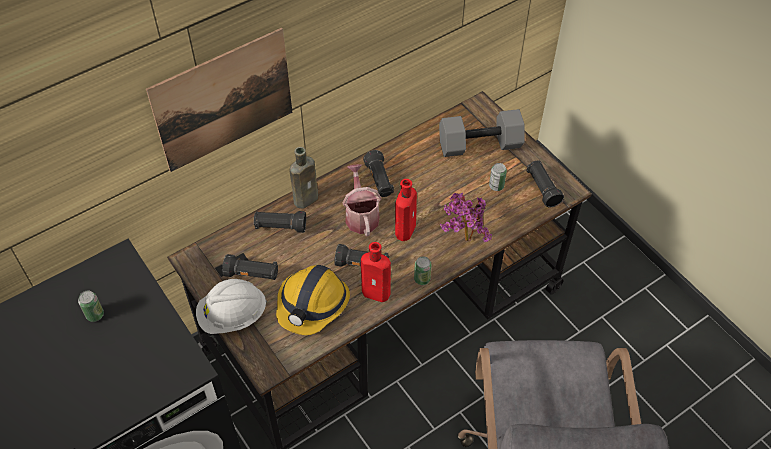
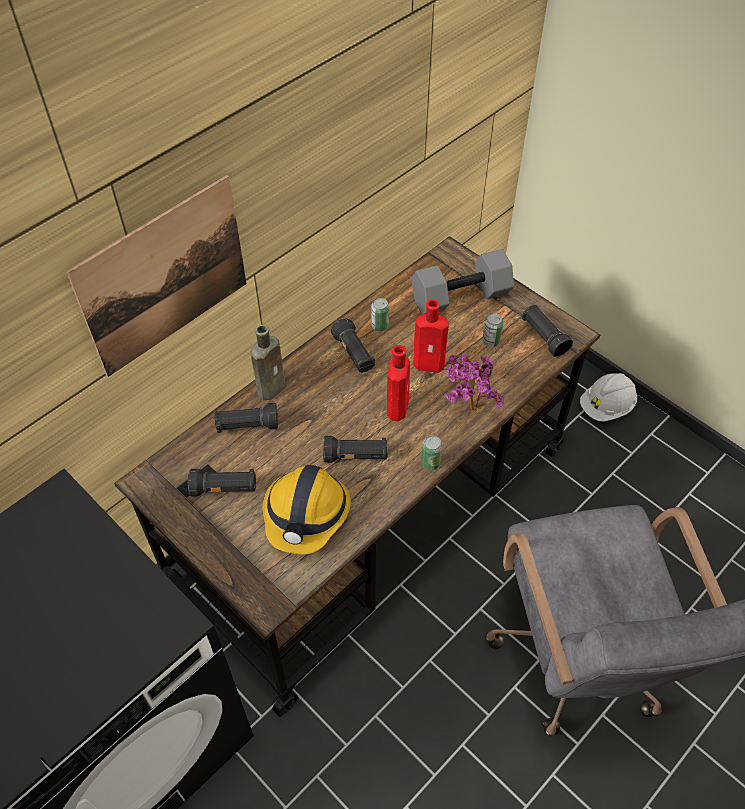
camera: 10 degrees left, 0 degrees up
can [78,290,104,322] -> can moved to [371,298,389,331]
white hard hat [196,279,267,334] -> white hard hat moved to [580,373,637,422]
watering can [343,164,381,236] -> none
red bottle [361,242,391,302] -> red bottle moved to [413,299,449,373]

